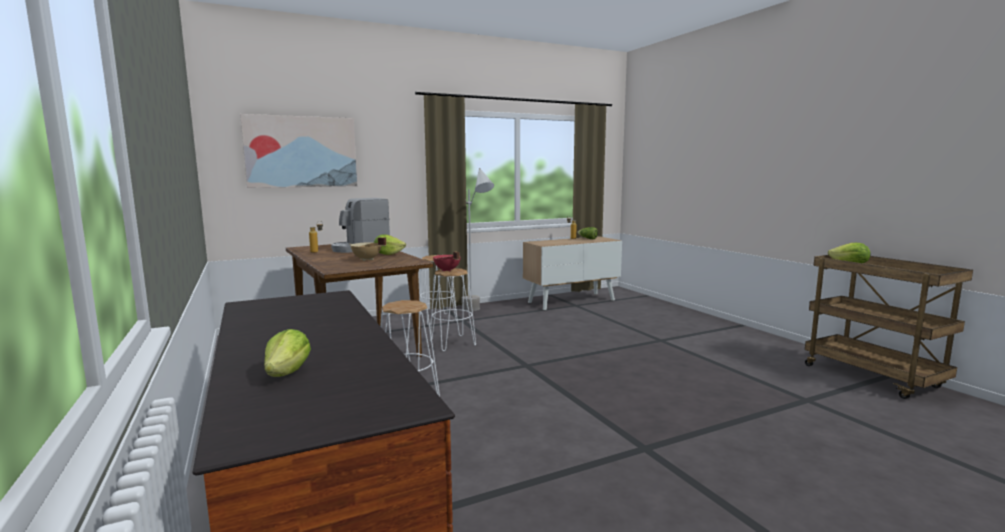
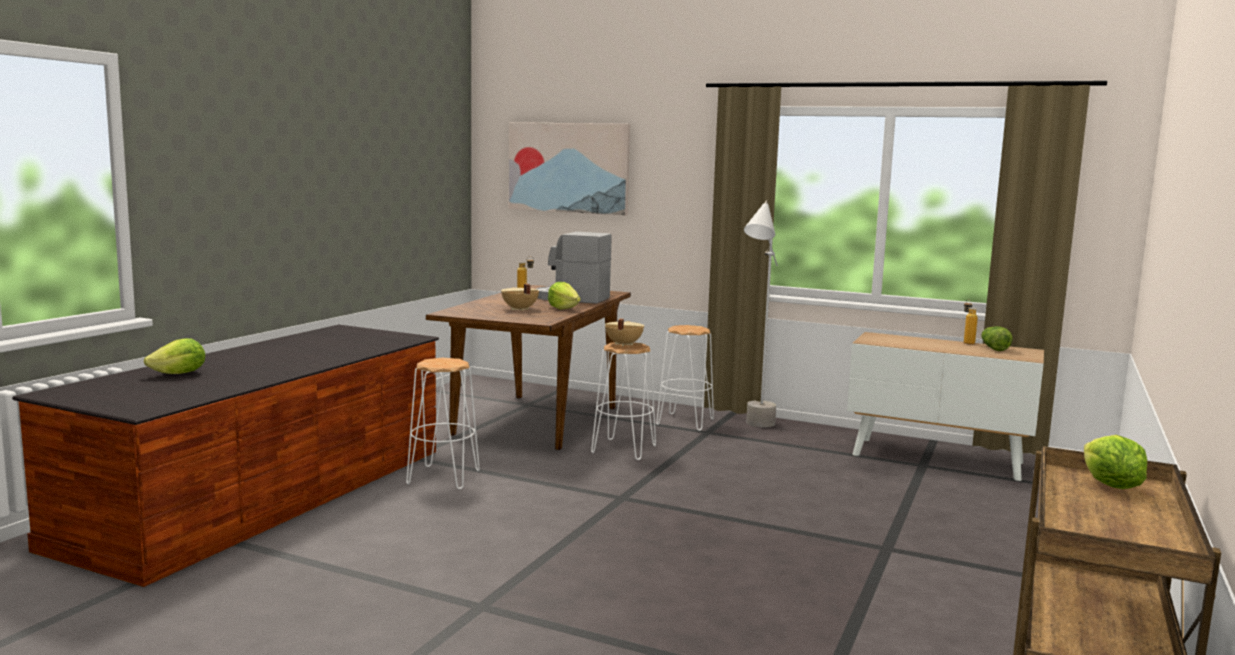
camera: 50 degrees right, 0 degrees up
red cooking pot [433,251,461,272] -> beige cooking pot [605,319,644,346]

